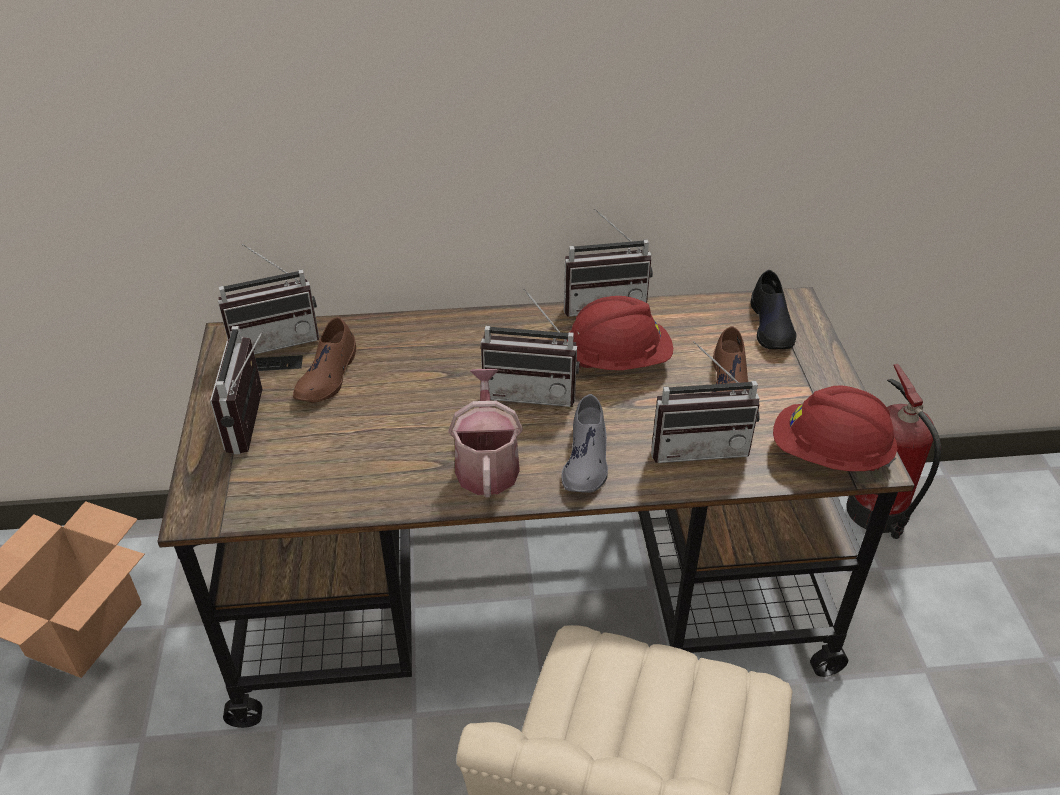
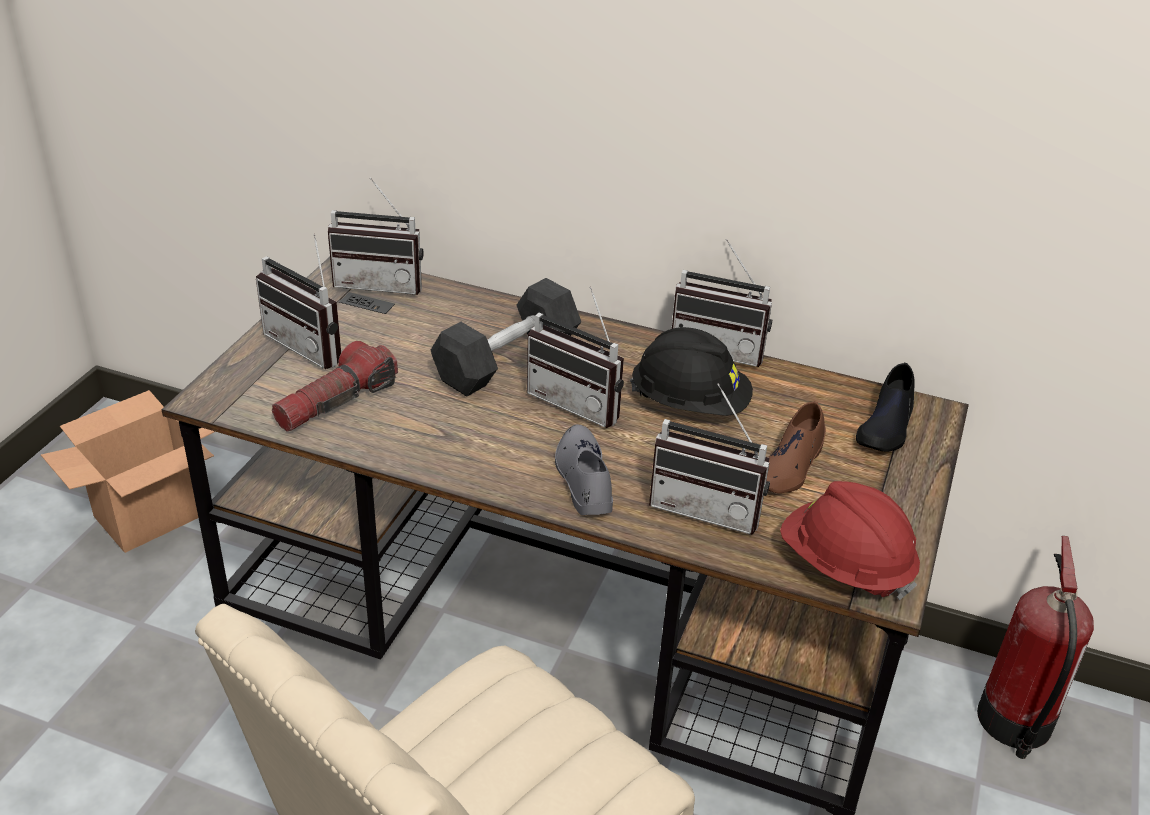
camera: 25 degrees right, 5 degrees down
radio [210,326,265,454] -> radio turned 75 degrees counterclockwise [256,234,341,369]
brown shoe [293,317,356,402] -> none
watering can [449,369,523,497] -> none
grey shoe [562,394,608,493] -> grey shoe turned 135 degrees clockwise [555,424,613,515]
red hard hat [566,296,673,370] -> black hard hat [630,327,753,416]
none -> flashlight [272,341,398,432]
none -> black dumbbell [431,278,581,397]

